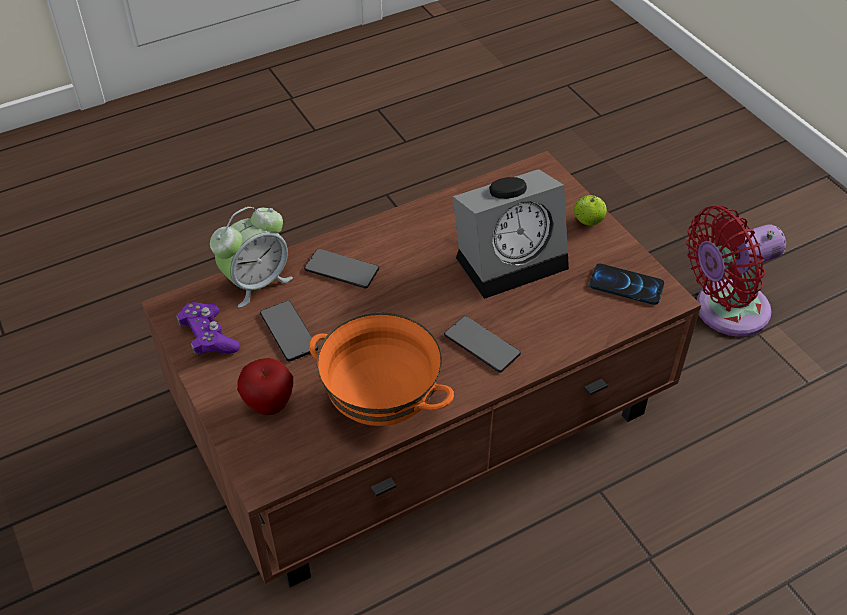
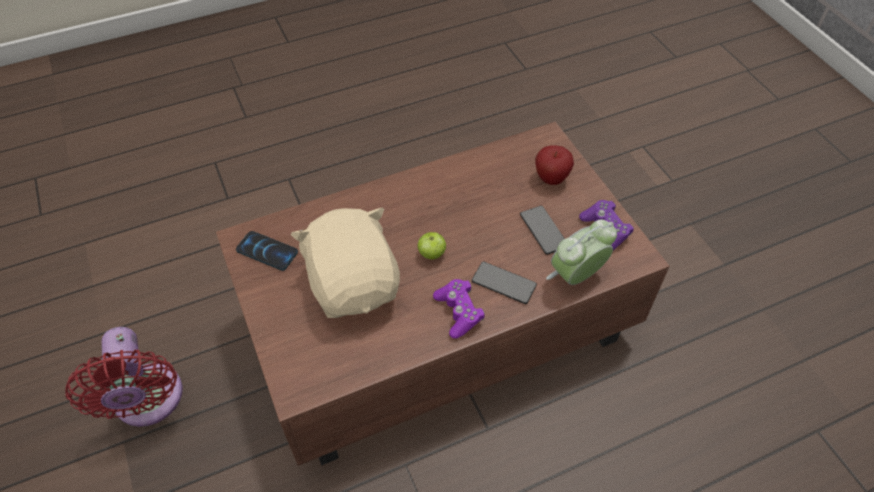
camera: 175 degrees left, 5 degrees up
orange bowl [309,312,454,426] -> none
phone [444,316,521,372] -> none
alarm clock [453,169,569,299] -> beige plush toy [291,207,400,318]
apple [574,195,607,226] -> apple moved to [418,232,446,259]
red fan [687,206,786,337] -> red fan turned 90 degrees clockwise [65,327,182,427]
none -> purple game controller [433,279,485,339]

